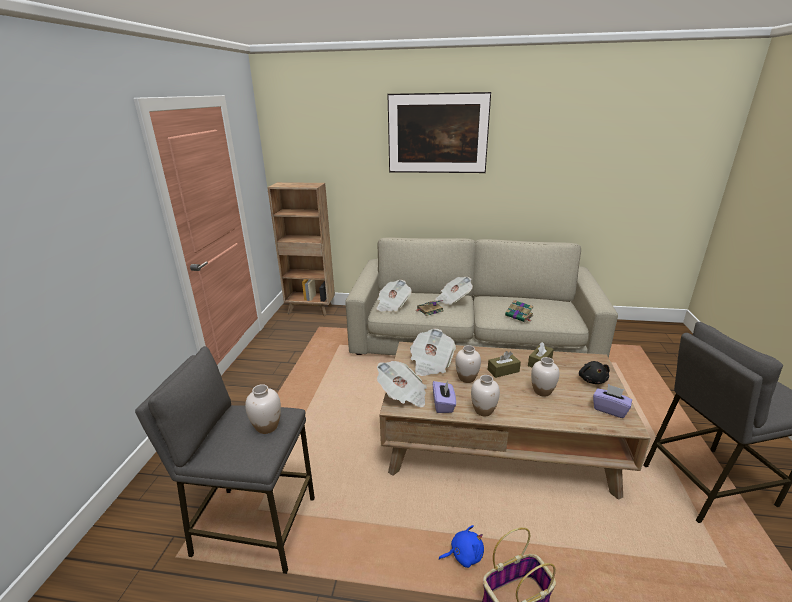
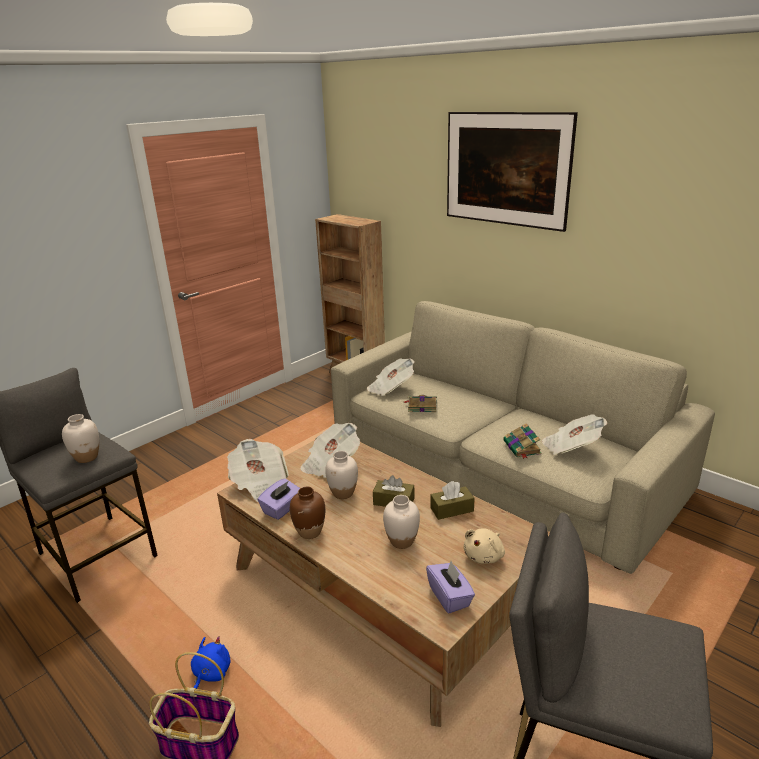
camera: 35 degrees right, 0 degrees up
newspaper [435,277,473,305] -> newspaper moved to [542,414,607,455]
blue plush toy [439,525,484,568] -> blue plush toy turned 90 degrees counterclockwise [191,636,231,689]
white vase [471,375,500,416] -> brown vase [290,487,326,539]
black plush toy [579,361,610,384] -> beige plush toy [463,528,505,564]

